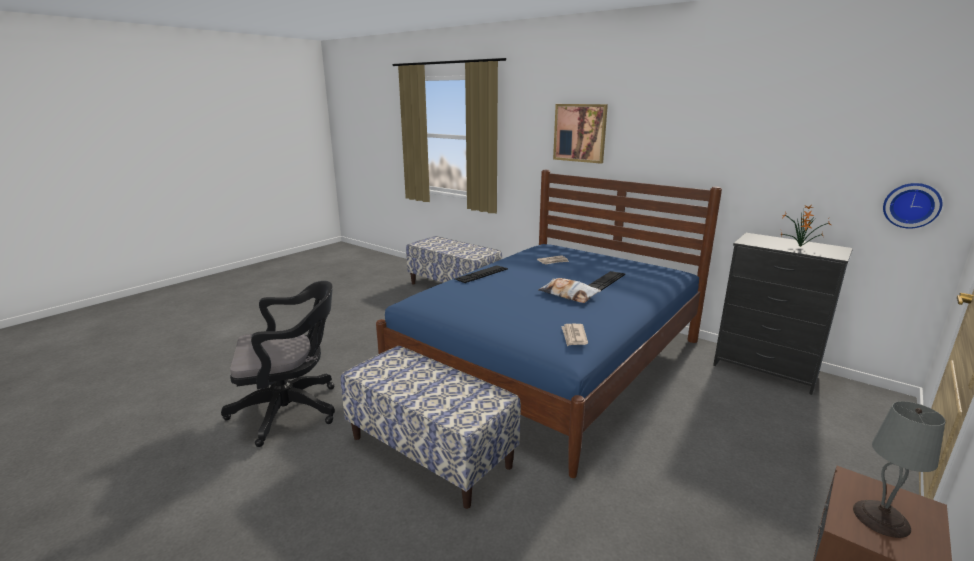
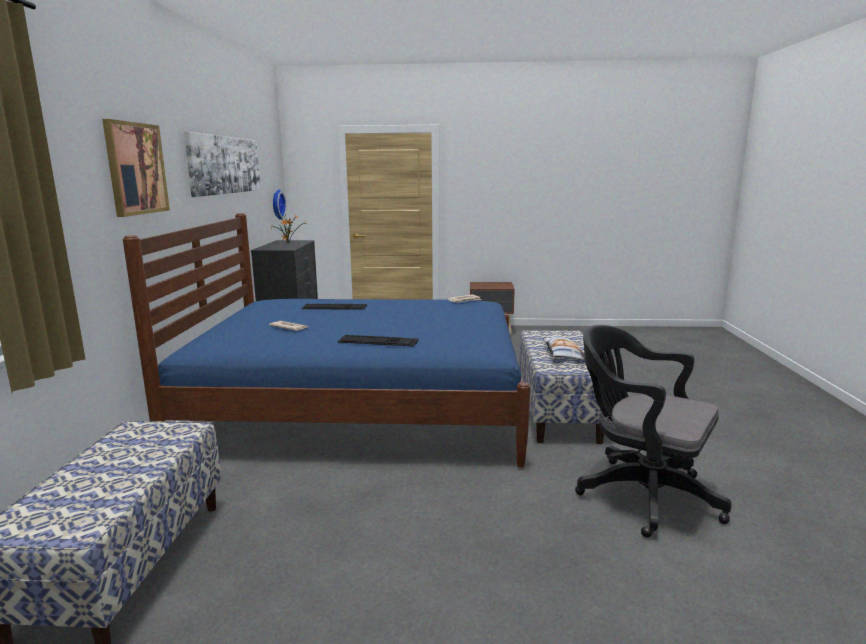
camera: 125 degrees left, 5 degrees down
pillow [538,278,601,303] -> pillow moved to [544,336,585,359]
grey table lamp [853,401,945,538] -> none
none -> picture [184,132,260,197]

